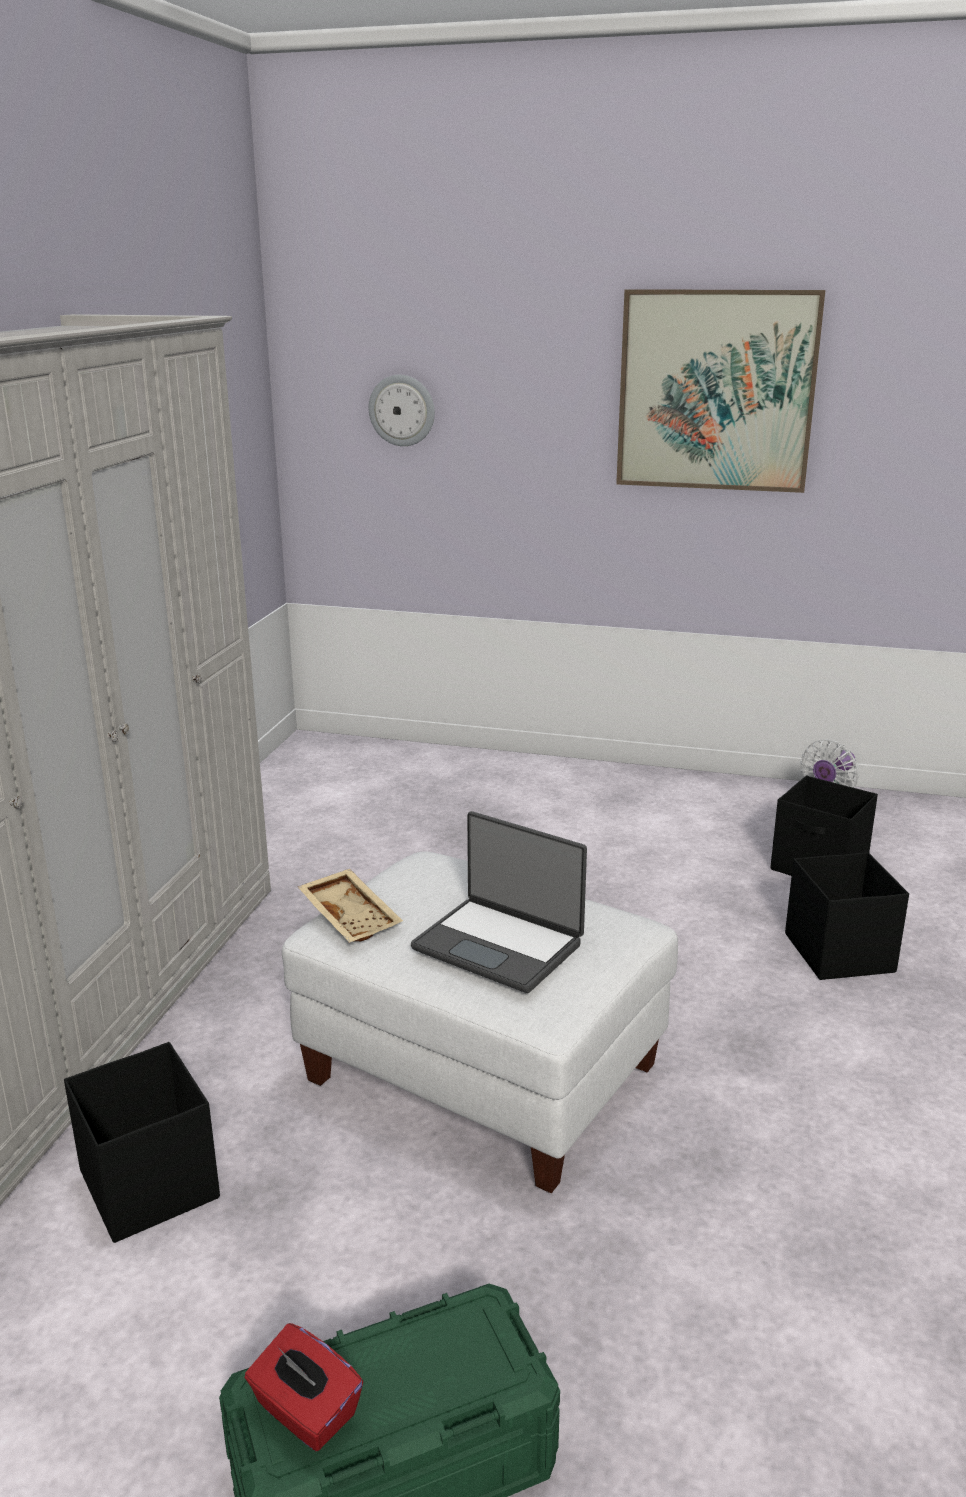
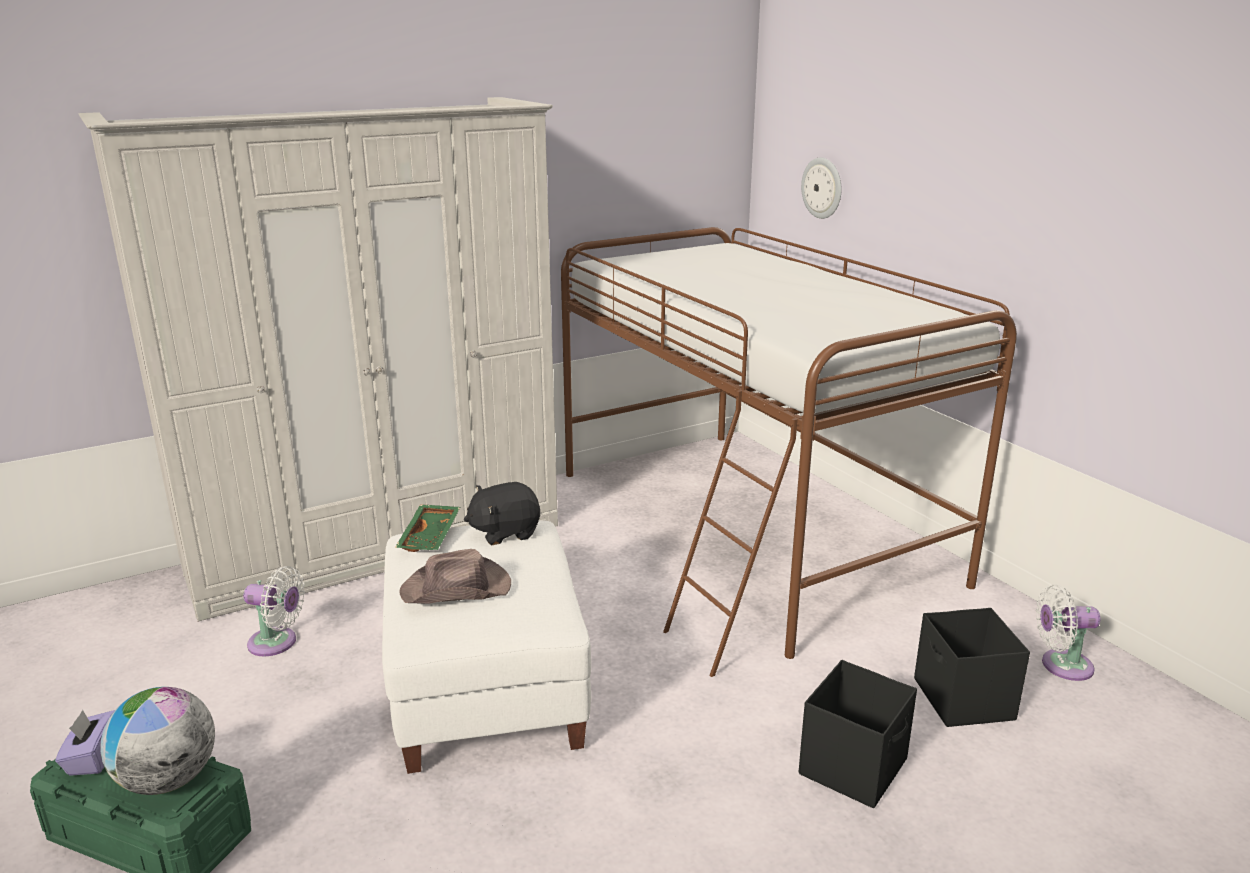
camera: 45 degrees right, 0 degrees up
black storage box [64,1042,220,1243] -> white fan [243,566,305,656]
red tissue box [245,1323,363,1451] -> purple tissue box [55,710,115,776]
beige tray [298,869,403,943] -> green tray [395,505,460,552]
laptop [411,811,587,993] -> brown hat [400,549,511,604]
picture [616,289,825,493] -> none
none -> globe [100,687,215,795]
none -> black plush toy [464,482,540,545]
none -> brown bed [561,227,1017,677]

